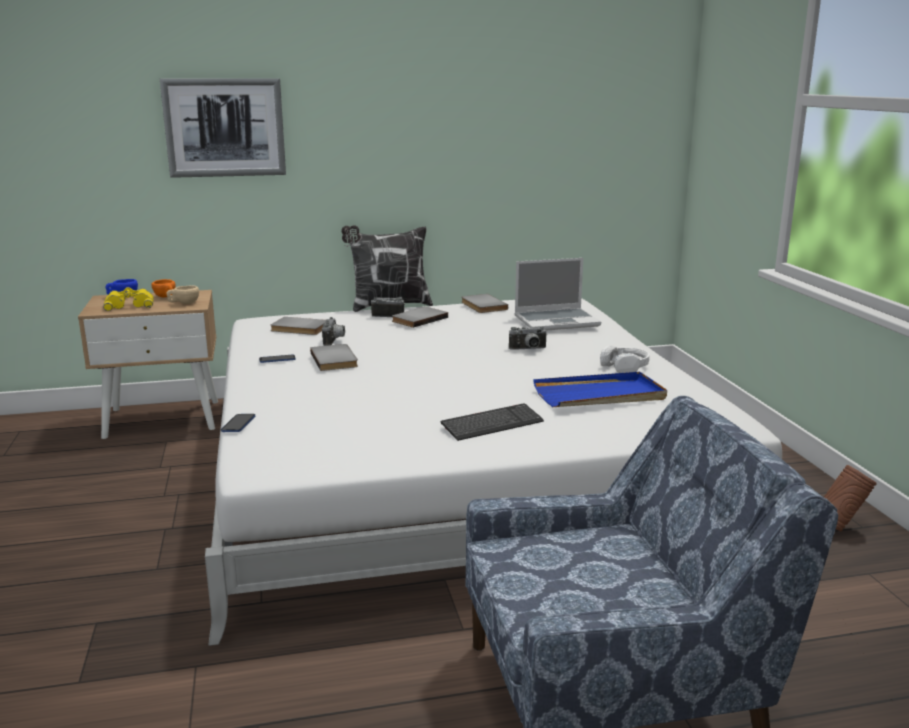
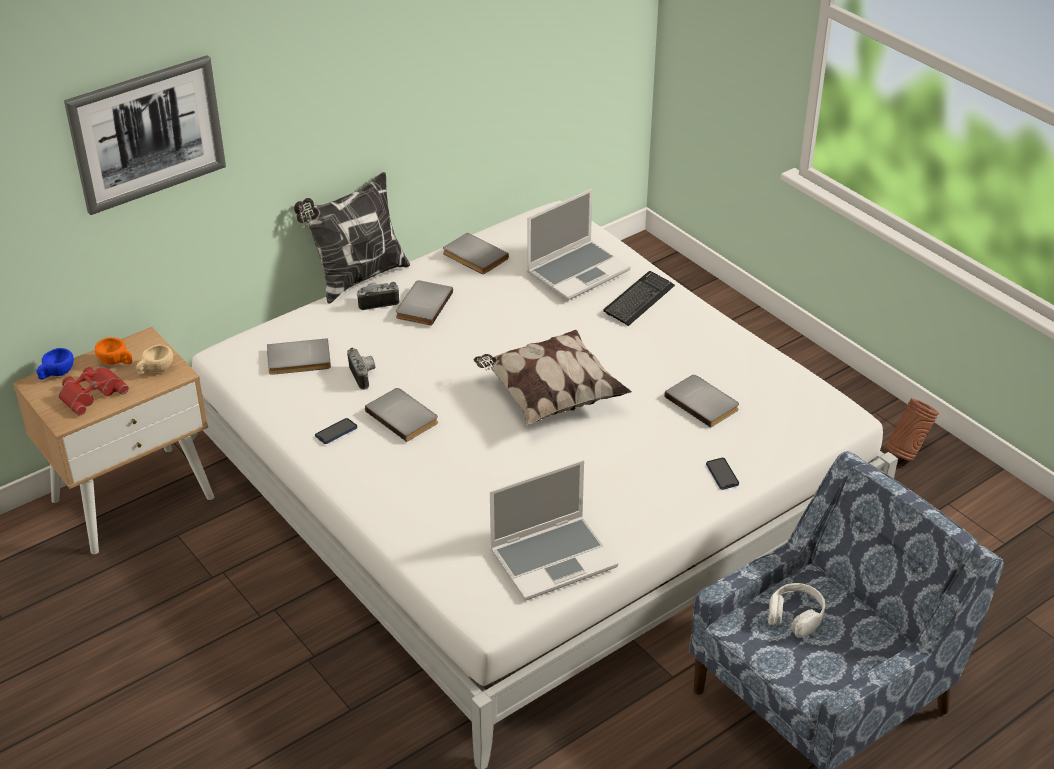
camera: 25 degrees left, 20 degrees up
yellow binoculars [103,287,154,311] -> red binoculars [58,366,129,416]
phone [221,414,255,432] -> phone moved to [706,458,739,490]
keyboard [441,404,544,441] -> keyboard moved to [603,271,675,326]
camera [509,326,547,350] -> none
blue tray [533,372,667,407] -> grey book [665,375,739,428]
white headphones [600,345,650,373] -> white headphones moved to [768,583,825,638]
none -> pillow [474,330,632,425]
none -> laptop [490,460,618,601]

